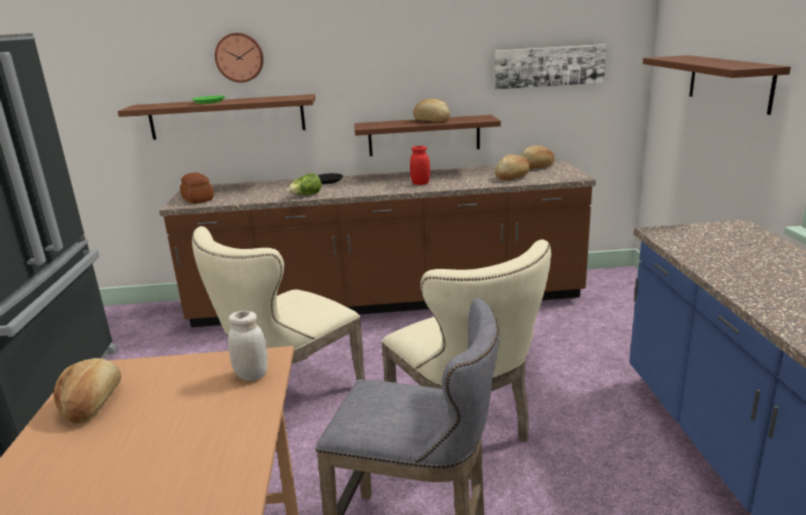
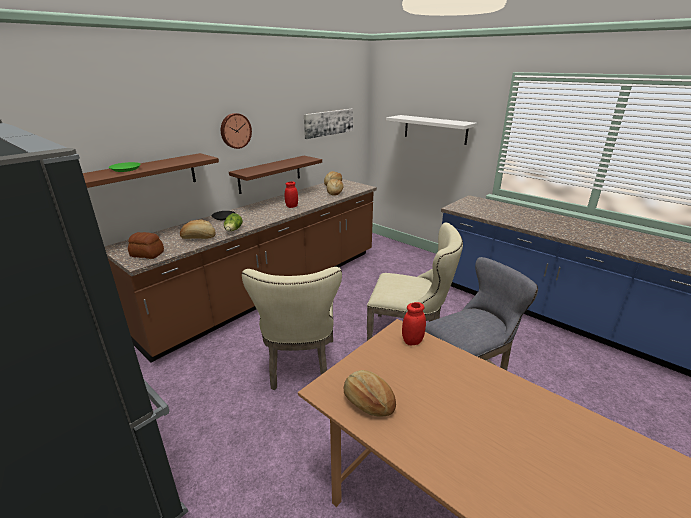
camera: 45 degrees left, 5 degrees up
wall clock [215,33,264,83] -> wall clock moved to [221,113,252,149]
white jar [228,311,268,381] -> red jar [402,302,426,346]
bread [413,99,450,122] -> bread moved to [180,220,216,239]
brown shelf [643,55,791,115] -> white shelf [386,115,477,145]

